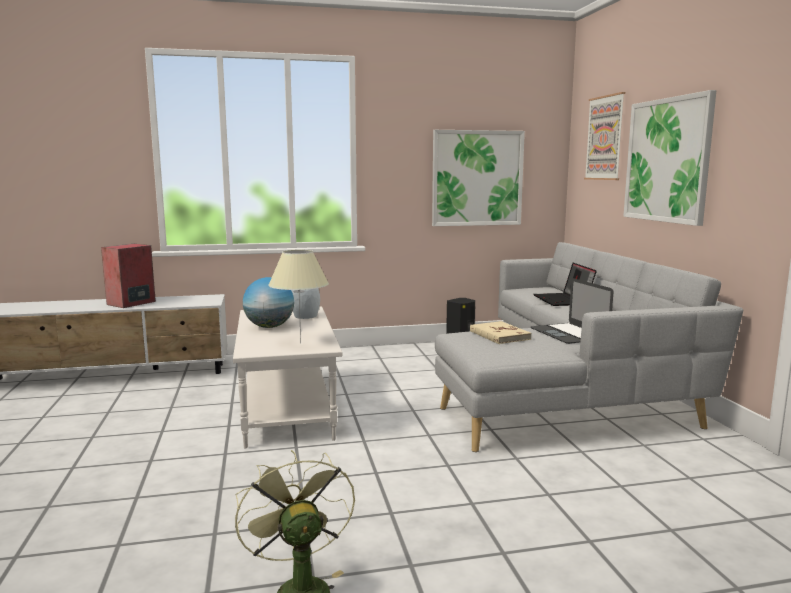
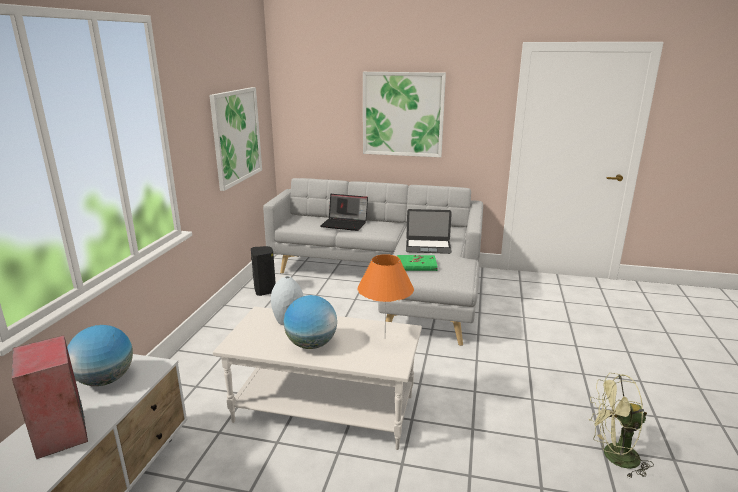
camera: 65 degrees left, 10 degrees up
beige table lamp [268,250,329,344] -> orange table lamp [357,254,414,324]
beige book [470,321,532,344] -> green book [397,255,438,271]
picture [584,92,625,180] -> none
none -> globe [67,325,133,386]

